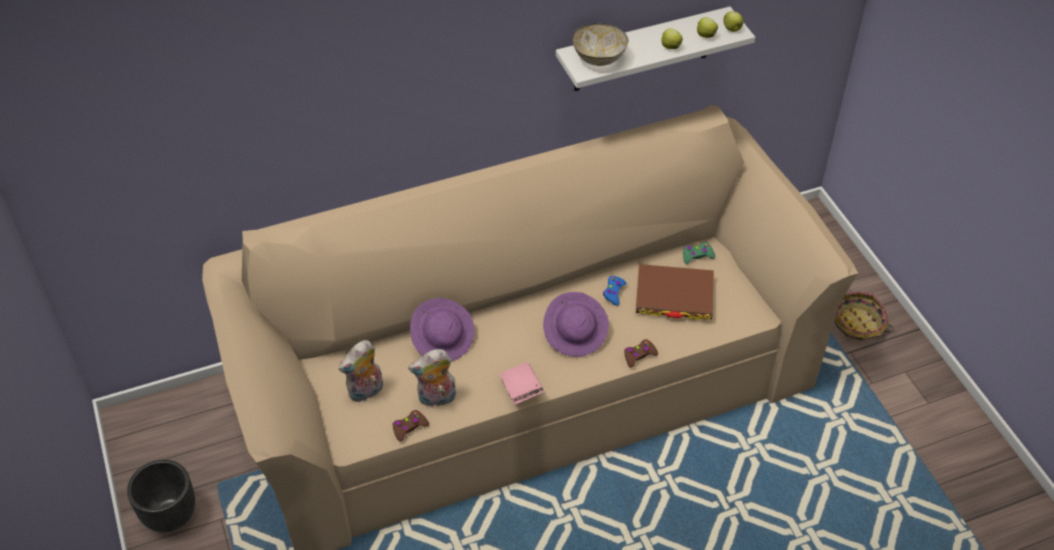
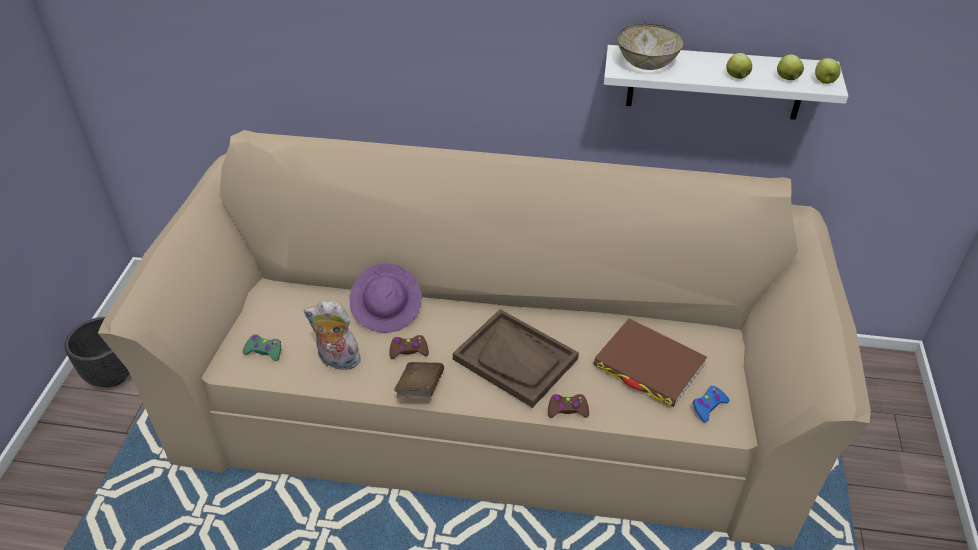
camera: 30 degrees right, 5 degrees down
plush toy [339,340,383,402] -> none
brown game controller [392,410,429,442] -> brown game controller moved to [389,335,429,359]
pink book [499,363,544,404] -> brown book [394,362,444,398]
purple hat [543,292,609,357] -> brown tray [453,309,579,408]
blue game controller [603,276,626,306] -> blue game controller moved to [693,386,729,422]
green game controller [683,242,715,264] -> green game controller moved to [243,334,281,361]
basket [835,292,894,341] -> none

